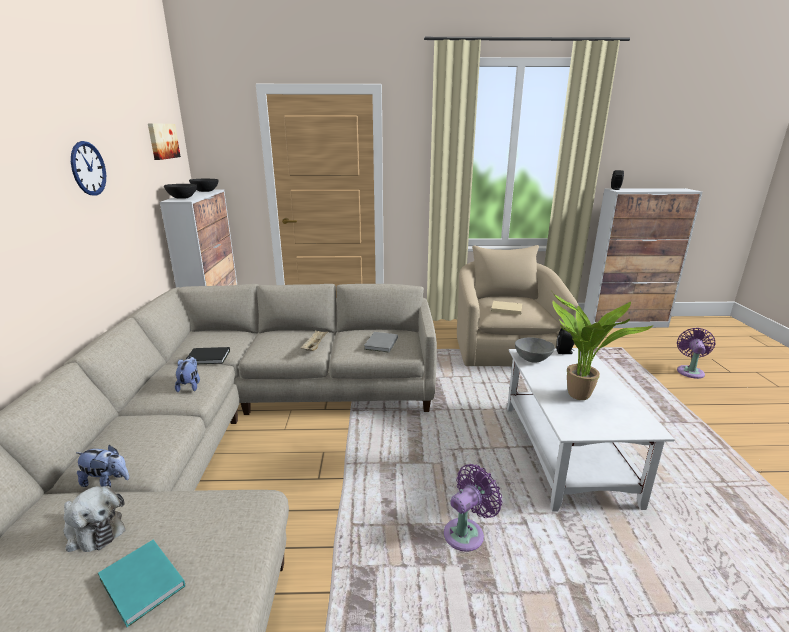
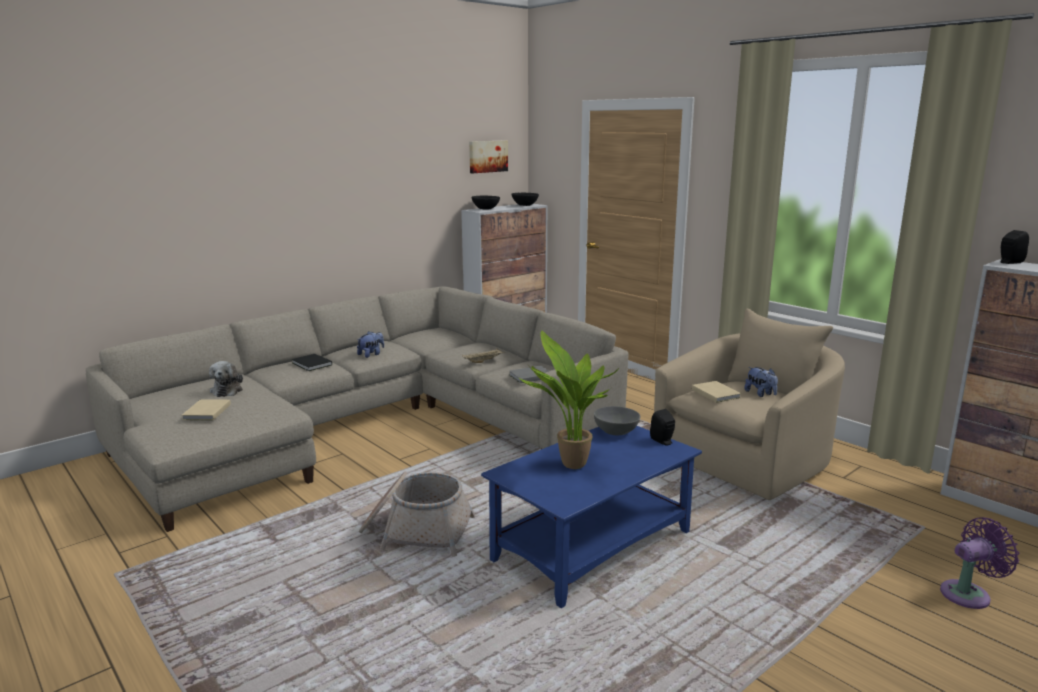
camera: 50 degrees right, 5 degrees down
wall clock [71,141,106,196] -> none
plush toy [76,445,129,488] -> plush toy moved to [744,367,778,397]
turquoise book [98,540,185,627] -> beige book [182,399,231,420]
black book [185,347,230,364] -> black book moved to [291,354,332,371]
purple fan [444,464,502,552] -> basket [359,471,475,557]
white coffee table [507,348,675,512] -> blue coffee table [481,426,702,608]

